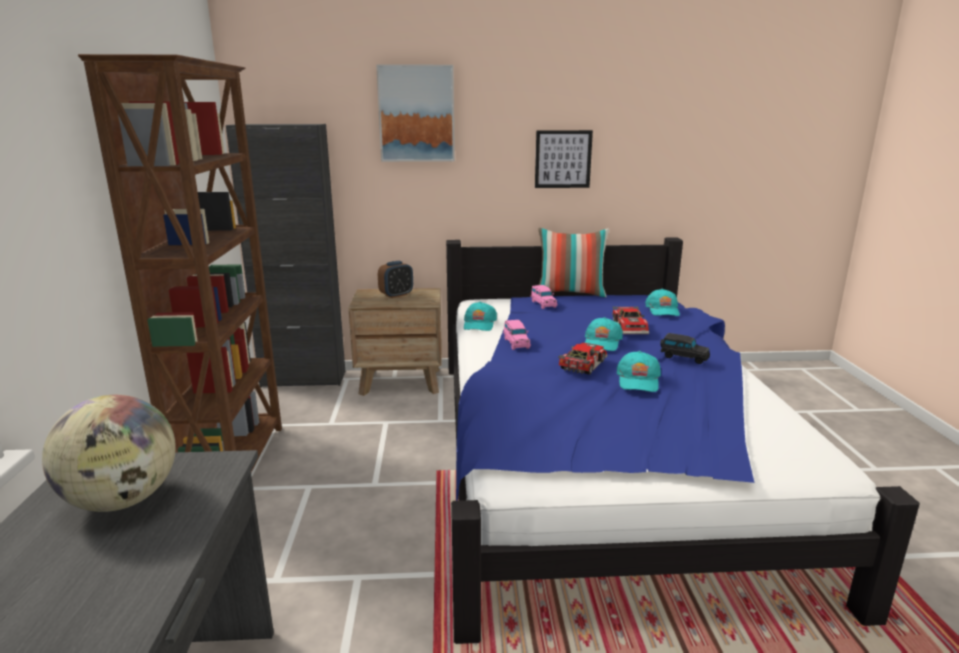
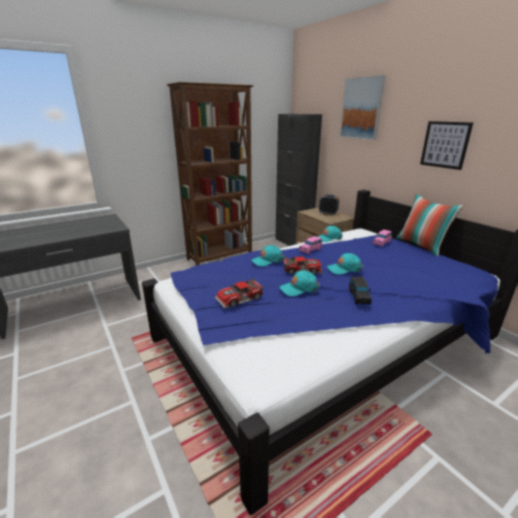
camera: 60 degrees right, 5 degrees up
globe [42,395,176,512] -> none
toy car [612,306,649,334] -> toy car moved to [215,278,265,309]
turquoise cap [645,289,680,316] -> turquoise cap moved to [251,245,284,267]

